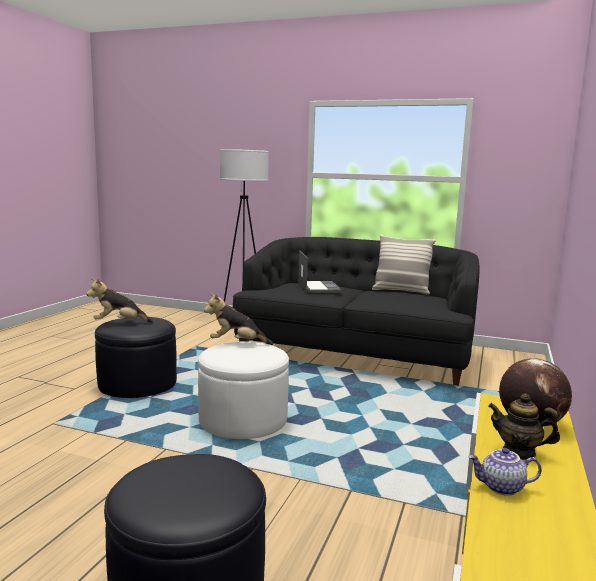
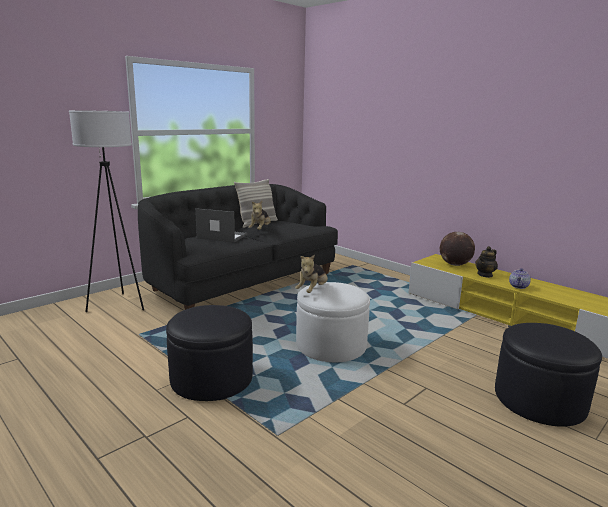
camera: 65 degrees left, 5 degrees up
plush toy [86,278,154,323] -> plush toy moved to [248,201,271,230]

